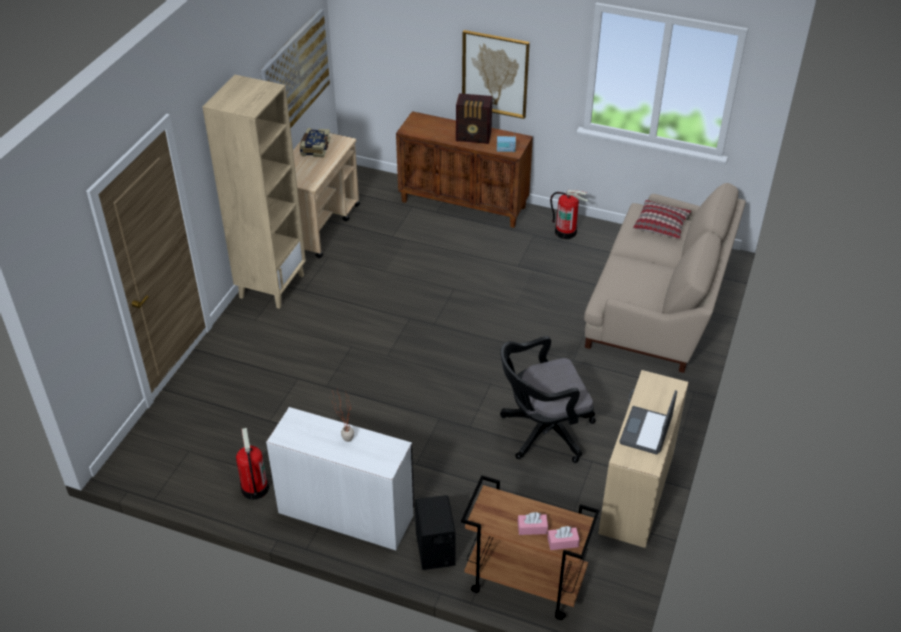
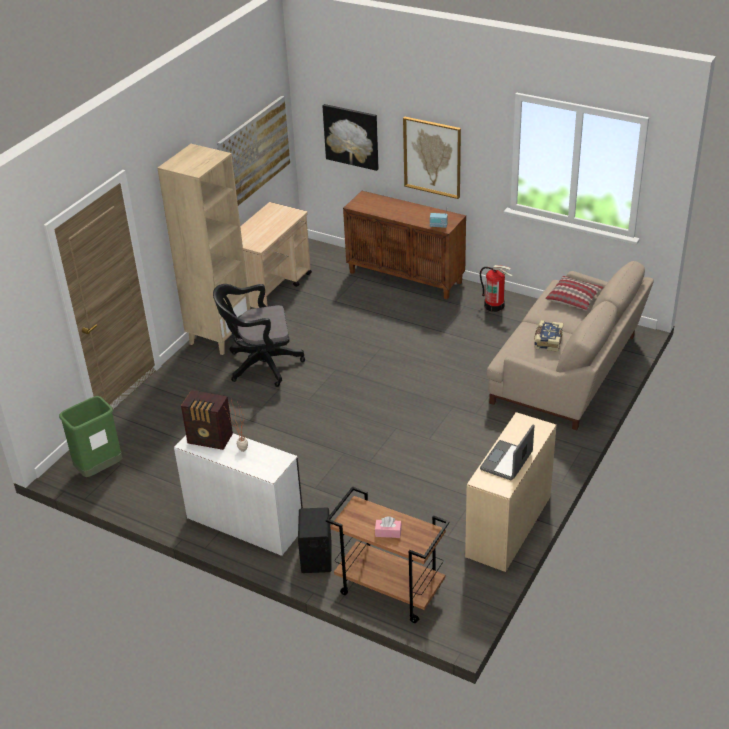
camera: 10 degrees right, 5 degrees down
fire extinguisher [236,428,269,500] -> none
book [300,128,331,158] -> book moved to [534,320,564,352]
radio [456,93,492,144] -> radio moved to [181,390,233,450]
black office chair [500,336,596,463] -> black office chair moved to [213,284,305,387]
pink tissue box [547,526,580,550] -> none
none -> green trash can [59,396,122,477]
none -> picture [322,104,379,171]

